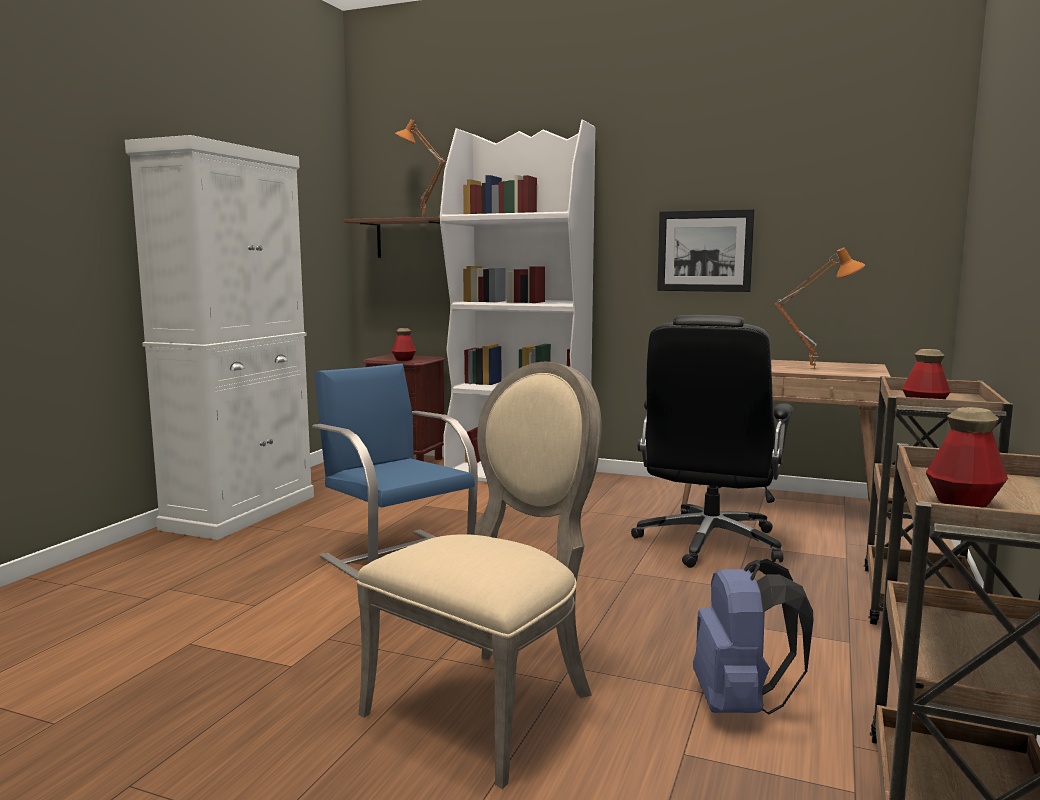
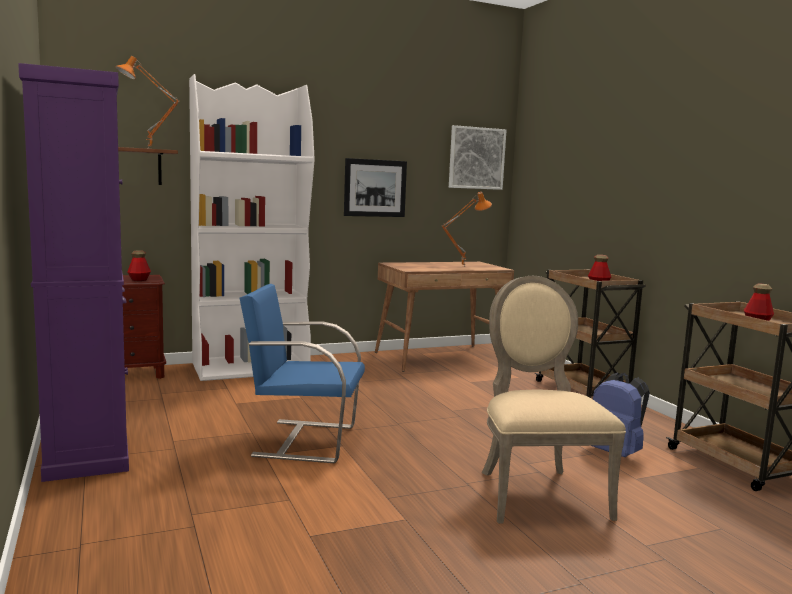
camera: 45 degrees left, 0 degrees up
white cabinet [125,135,314,540] -> purple cabinet [18,63,129,482]
black office chair [631,315,793,568] -> none
none -> picture [449,125,506,190]

